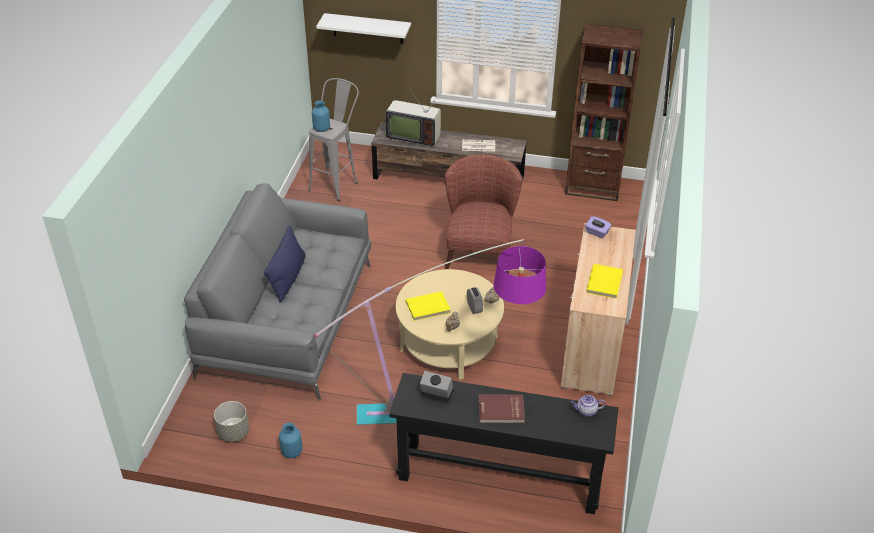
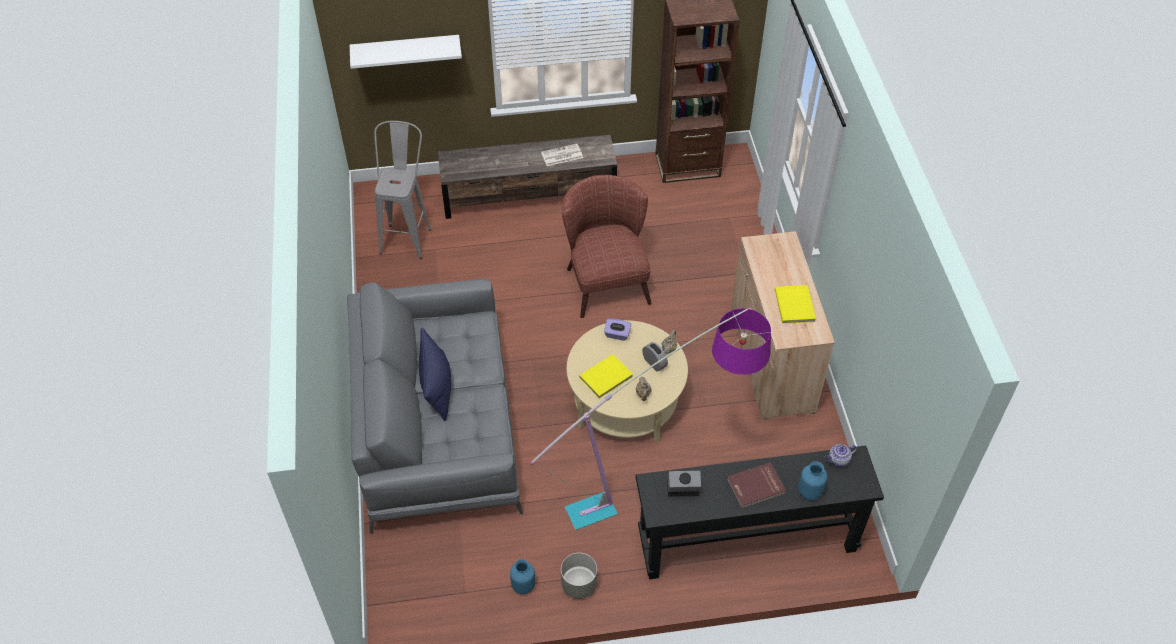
camera: 20 degrees left, 10 degrees up
grey planter [214,401,249,442] -> grey planter moved to [561,553,597,599]
blue vase [312,100,330,132] -> blue vase moved to [798,462,828,500]
television [385,88,441,148] -> none
purple tissue box [585,216,611,238] -> purple tissue box moved to [604,319,631,341]

